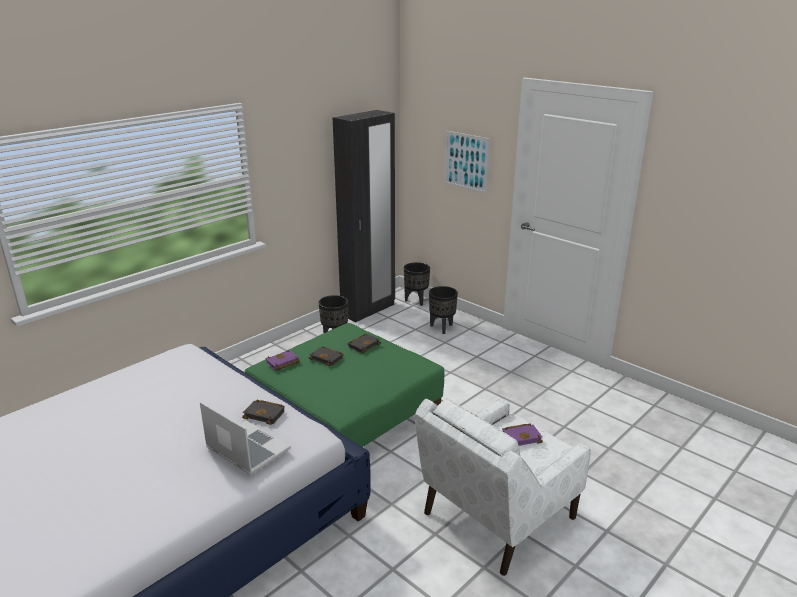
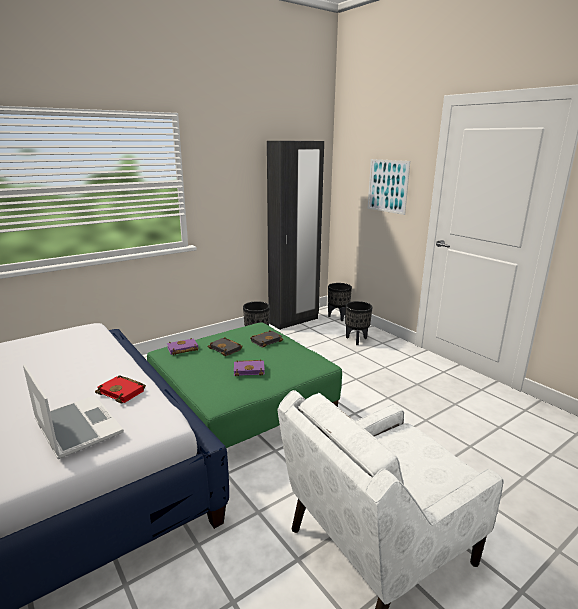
camera: 10 degrees right, 5 degrees down
black book [242,400,285,425] -> red book [95,375,146,404]
purple book [502,423,543,446] -> purple book moved to [234,359,265,377]

